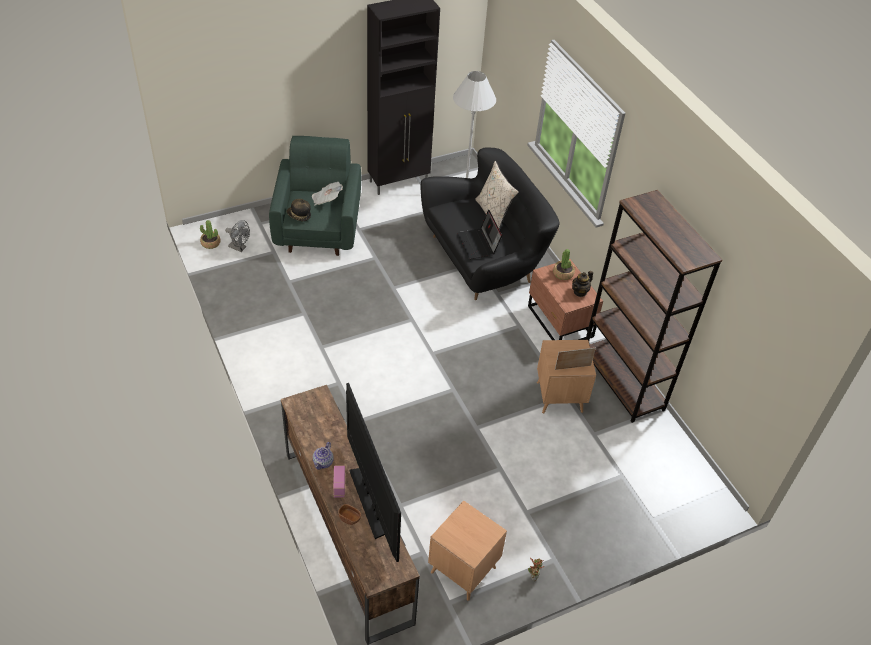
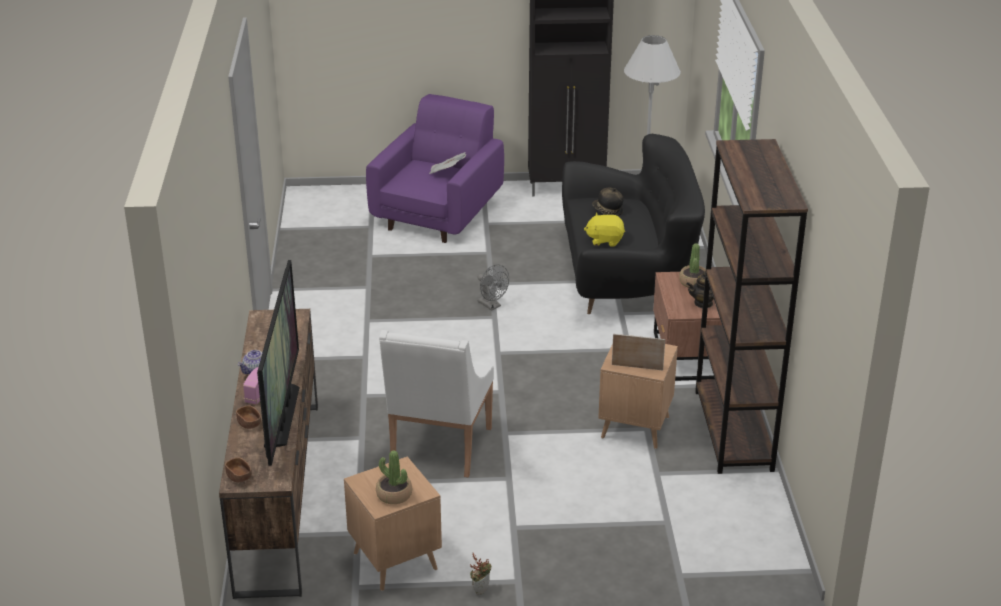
camera: 25 degrees right, 15 degrees down
potted plant [200,220,221,249] -> potted plant moved to [376,450,412,504]
grey fan [225,220,250,252] -> grey fan moved to [477,264,509,311]
green armchair [269,136,361,256] -> purple armchair [366,94,504,243]
hat [287,199,311,221] -> hat moved to [592,188,624,216]
laptop [457,210,502,259] -> yellow plush toy [584,213,625,247]
beige pillow [475,161,519,229] -> none
none -> brown bowl [225,457,251,482]
none -> white armchair [379,330,494,477]

